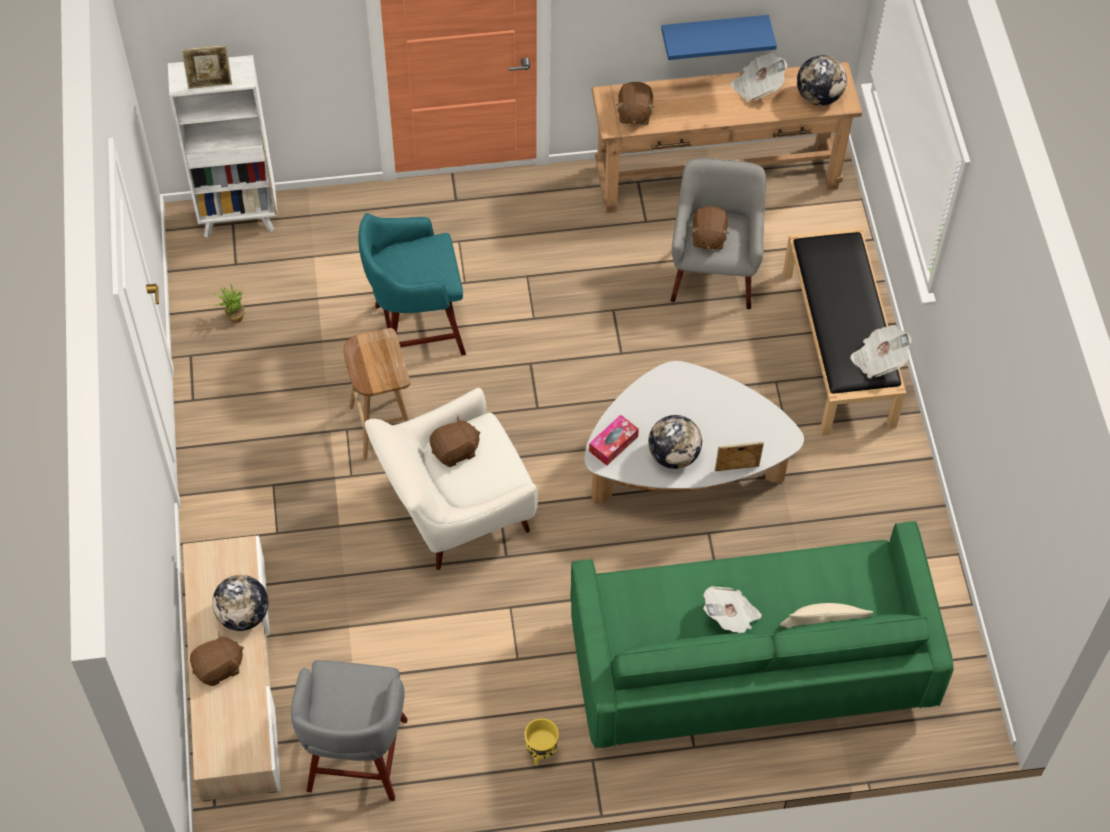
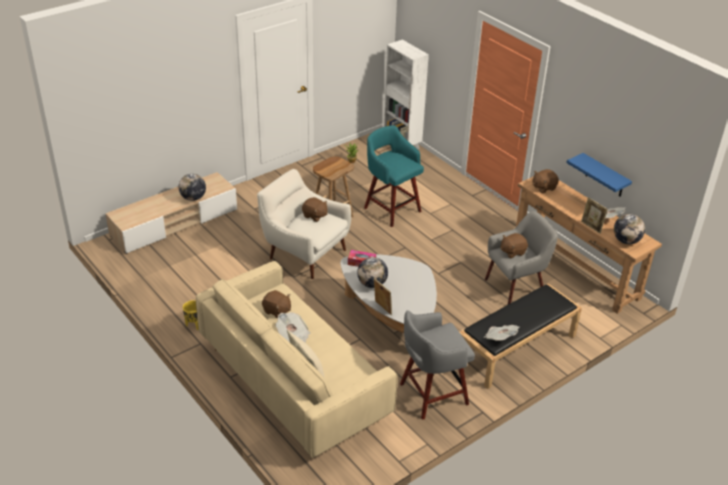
camera: 60 degrees right, 20 degrees down
picture frame [182,45,232,89] -> picture frame moved to [581,197,608,234]
brown plush toy [190,632,244,686] -> brown plush toy moved to [262,290,291,318]
grey stool [291,660,408,801] -> grey stool moved to [400,310,475,420]
green sofa [571,521,954,749] -> beige sofa [196,261,398,458]

